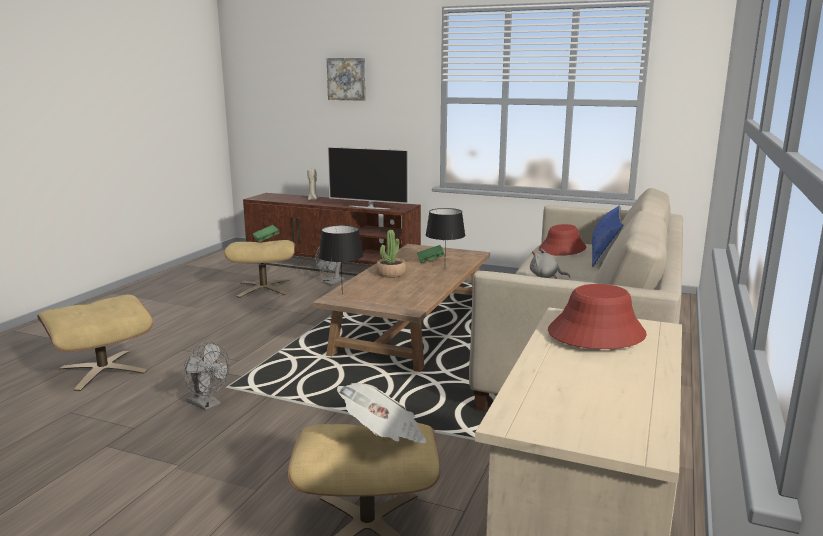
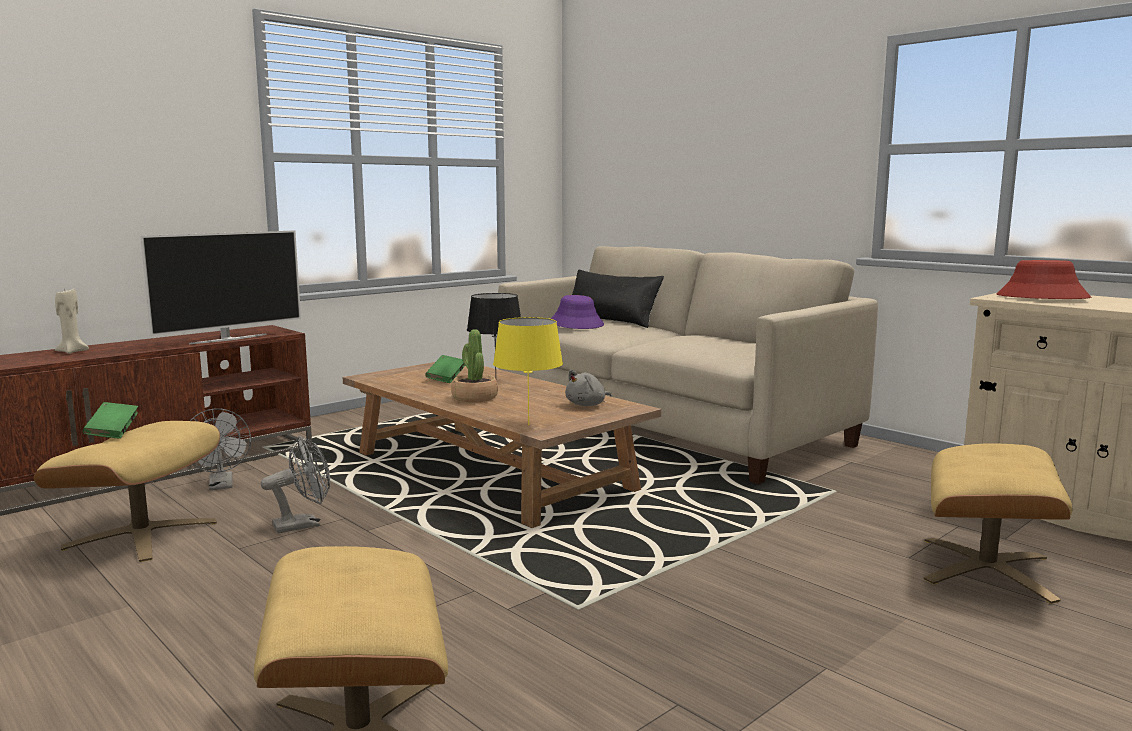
camera: 65 degrees left, 5 degrees down
grey fan [184,342,230,410] -> grey fan moved to [261,436,330,533]
black table lamp [319,225,364,294] -> yellow table lamp [493,317,563,425]
picture [327,58,366,101] -> none
newspaper [337,383,427,443] -> none
grey plush toy [530,249,570,279] -> grey plush toy moved to [565,370,612,406]
red hat [539,224,586,256] -> purple hat [551,295,604,329]
blue pillow [592,205,624,267] -> black pillow [572,270,664,328]

